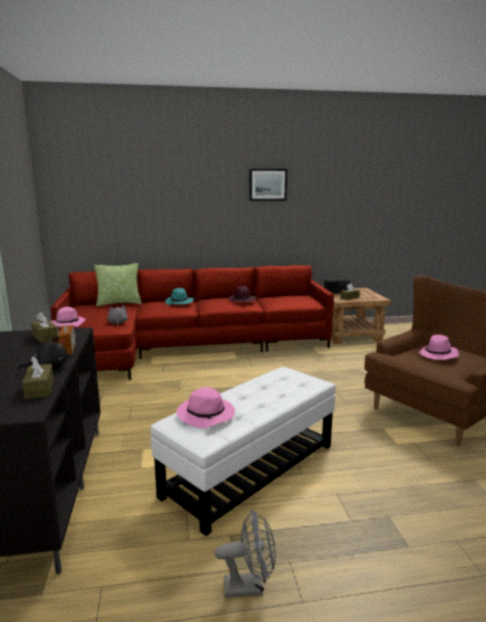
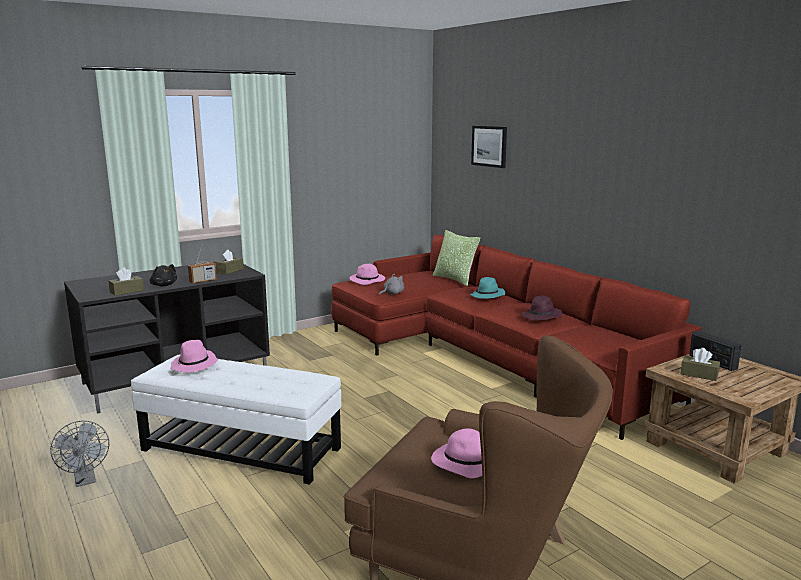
camera: 65 degrees right, 0 degrees up
picture [250,169,287,201] -> picture moved to [471,126,507,168]

